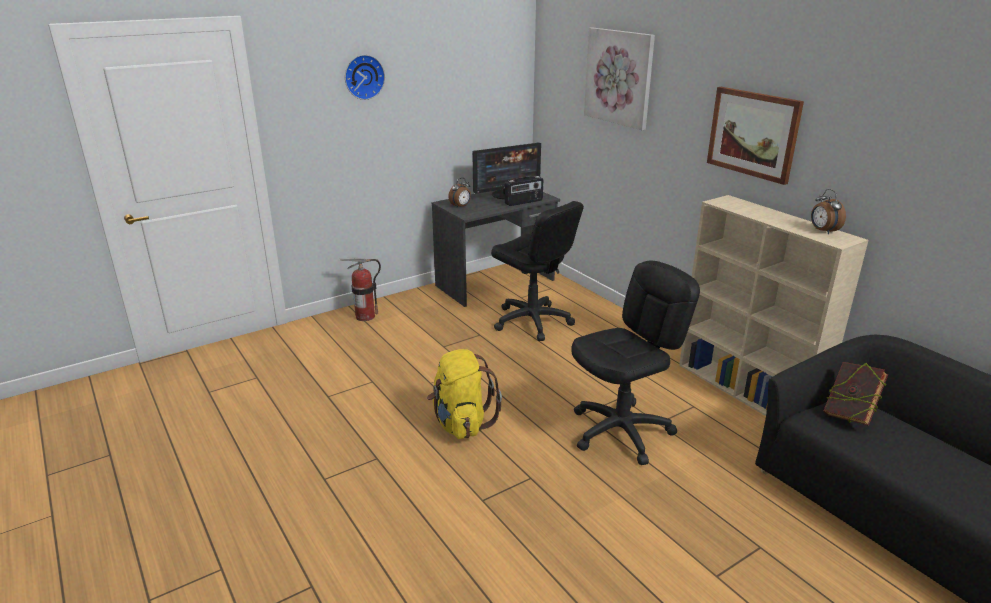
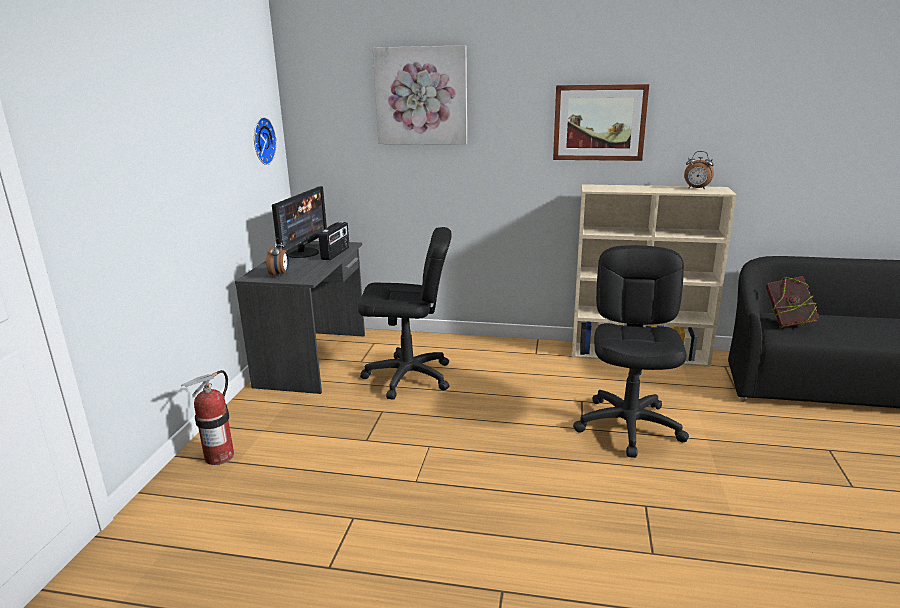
camera: 45 degrees left, 5 degrees down
wall clock [345,55,385,100] -> wall clock moved to [254,117,276,165]
yellow backpack [427,349,502,439] -> none

